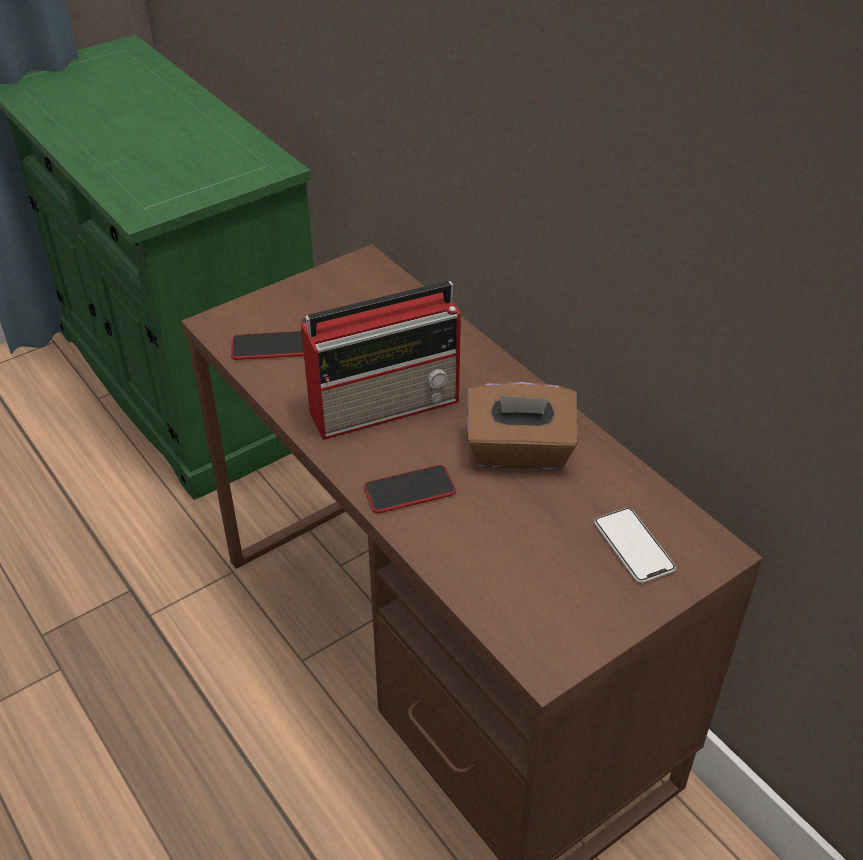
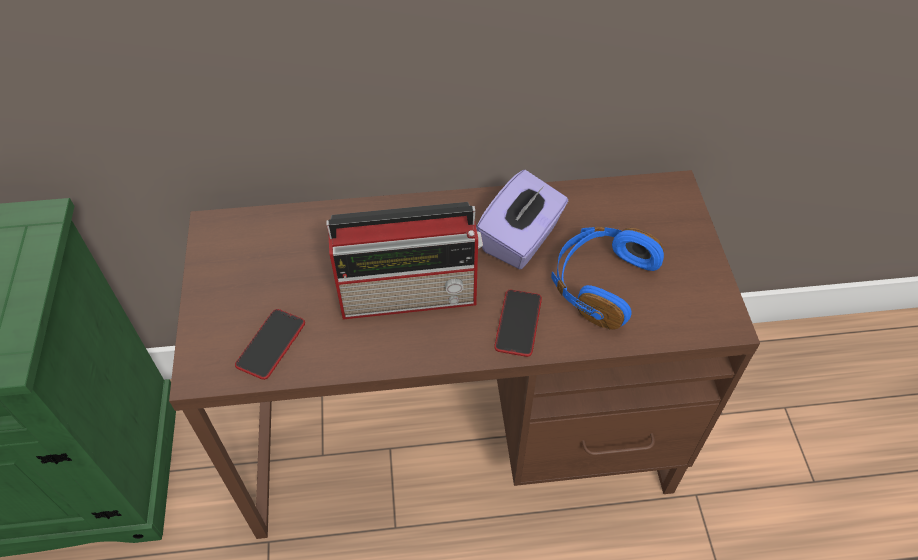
camera: 60 degrees left, 10 degrees up
radio [301,281,461,440] -> radio turned 75 degrees clockwise [326,202,483,320]
brown tissue box [467,382,578,470] -> purple tissue box [476,170,568,269]
phone [594,508,676,583] -> none
none -> blue headphones [551,227,664,330]

